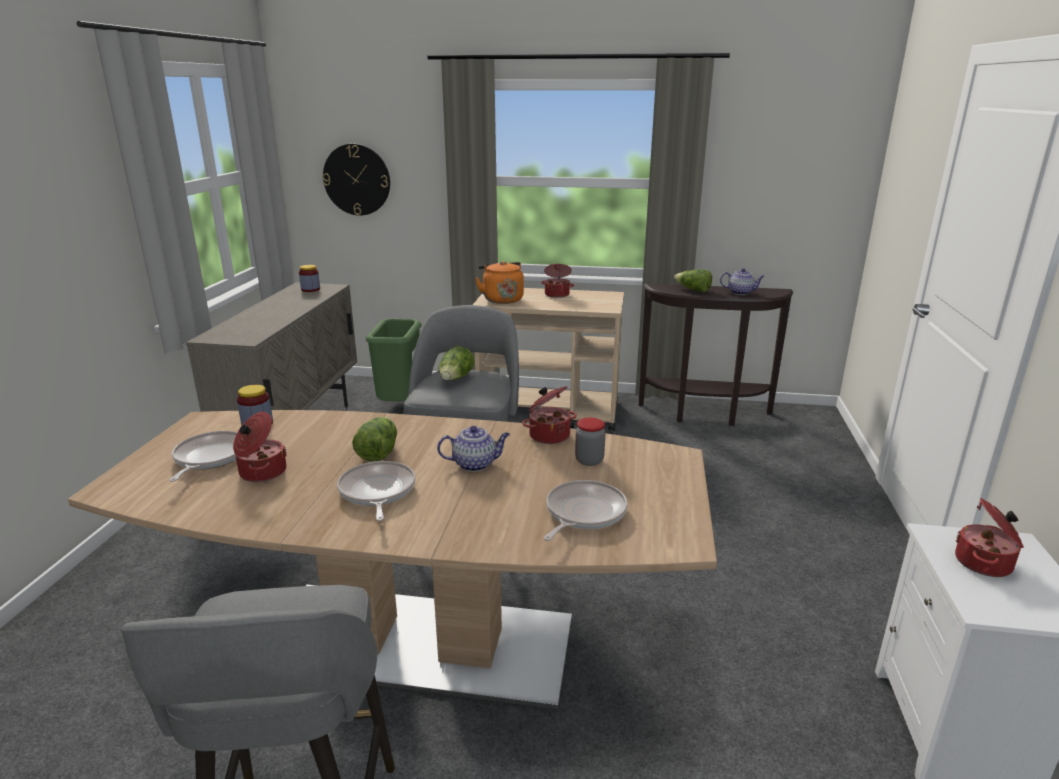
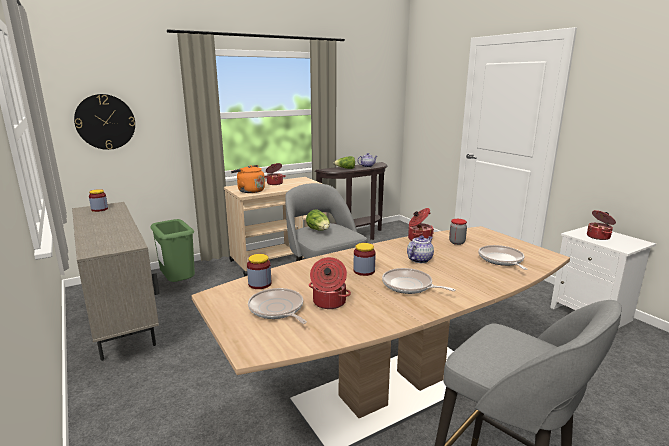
camera: 40 degrees left, 5 degrees down
lettuce [352,417,397,462] -> jar [353,243,376,276]

